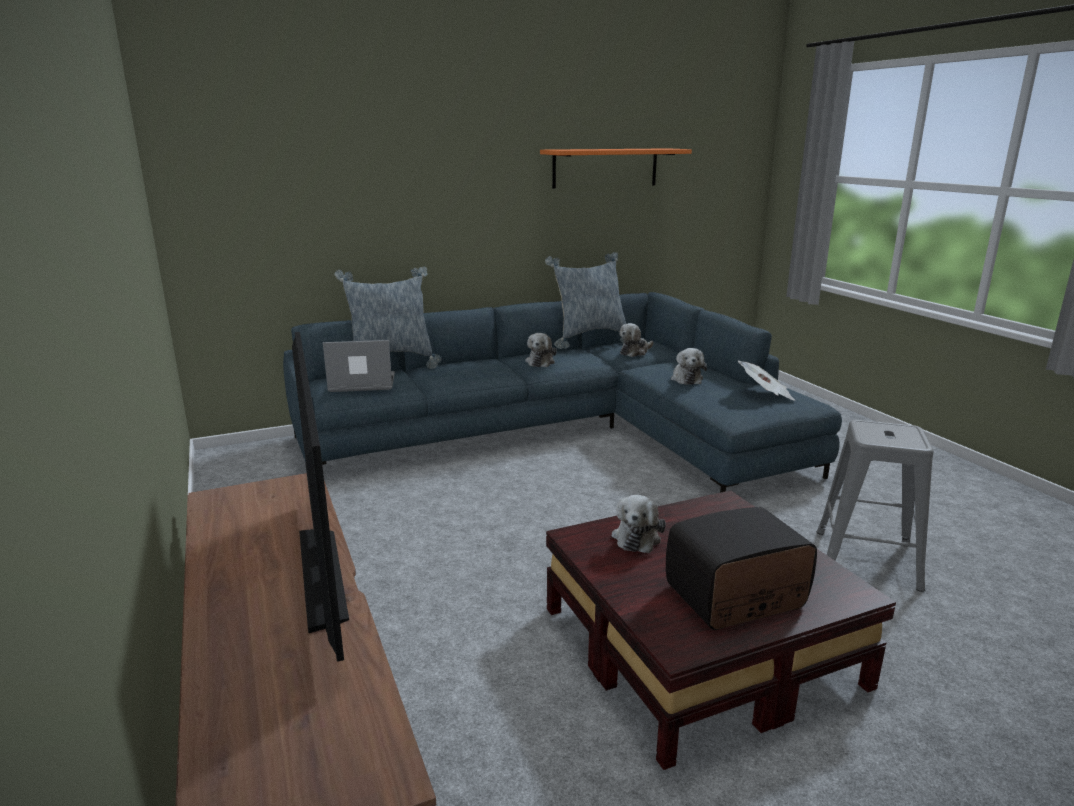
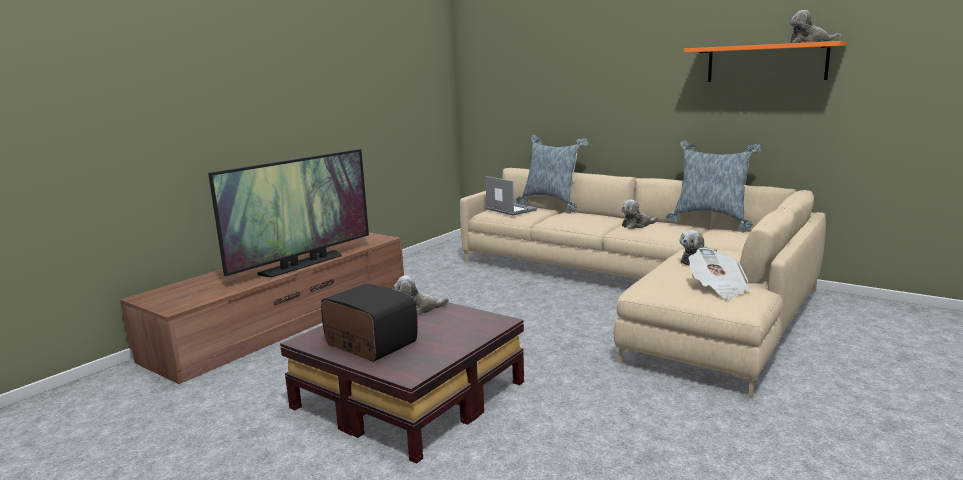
camera: 60 degrees right, 5 degrees down
blue sofa [283,292,842,493] -> beige sofa [460,168,826,397]
plush toy [619,323,654,357] -> plush toy moved to [789,10,841,43]
grey stool [817,420,934,592] -> none

